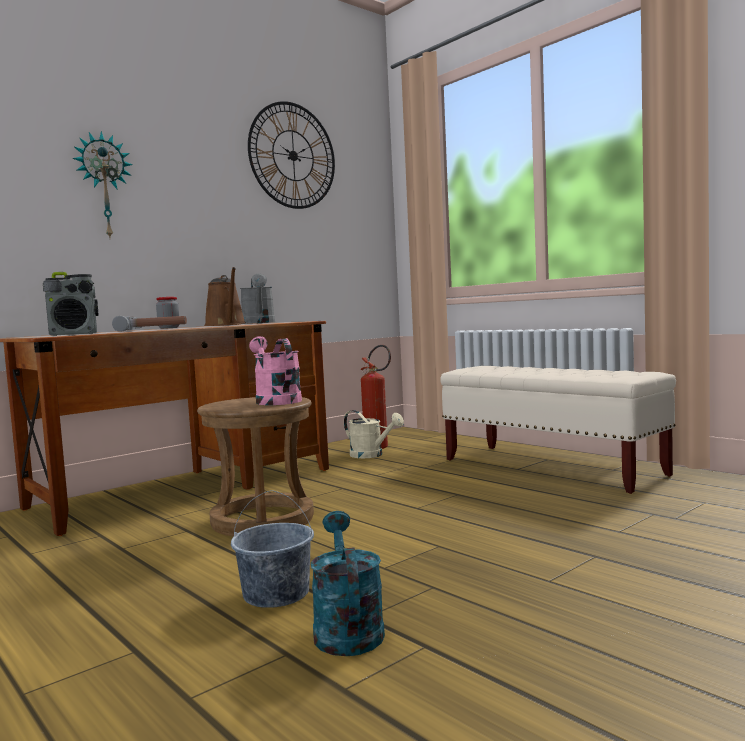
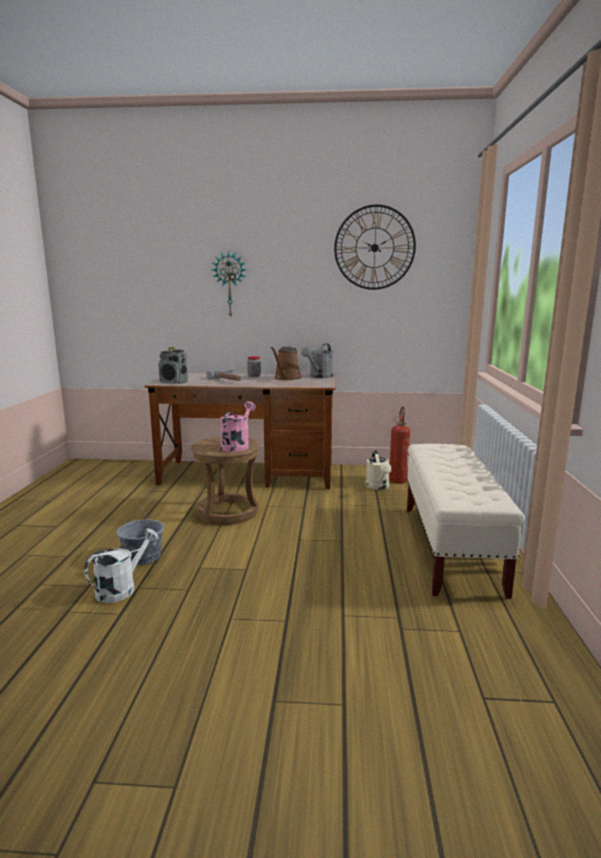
camera: 45 degrees right, 10 degrees up
turquoise watering can [311,511,385,656] -> white watering can [84,529,159,603]

